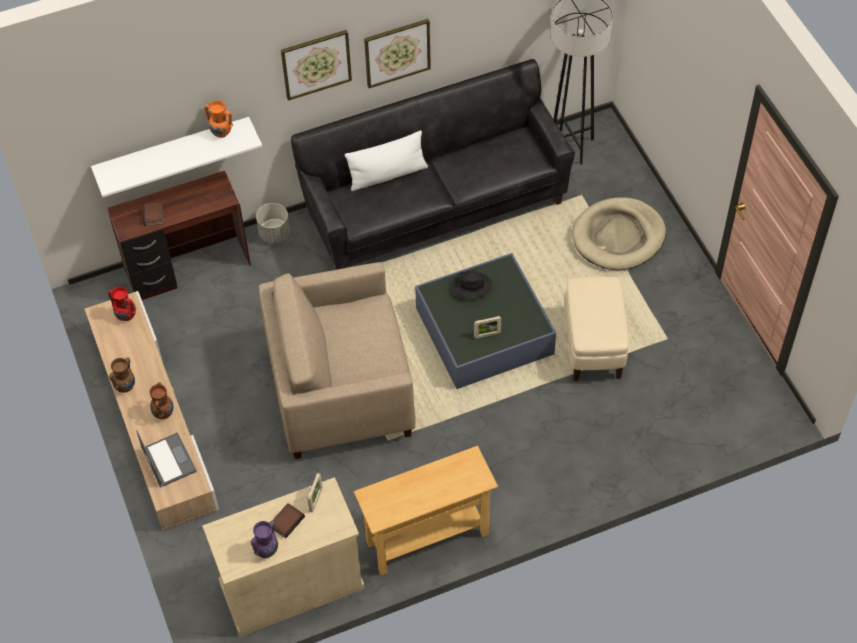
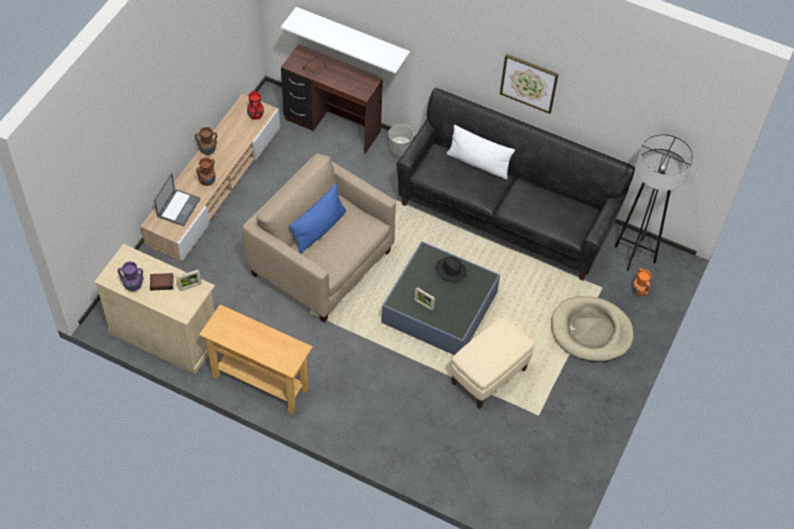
camera: 45 degrees right, 0 degrees up
orange vase [204,100,233,138] -> orange vase moved to [632,268,651,296]
picture [281,30,352,101] -> none
none -> blue pillow [289,184,346,254]

